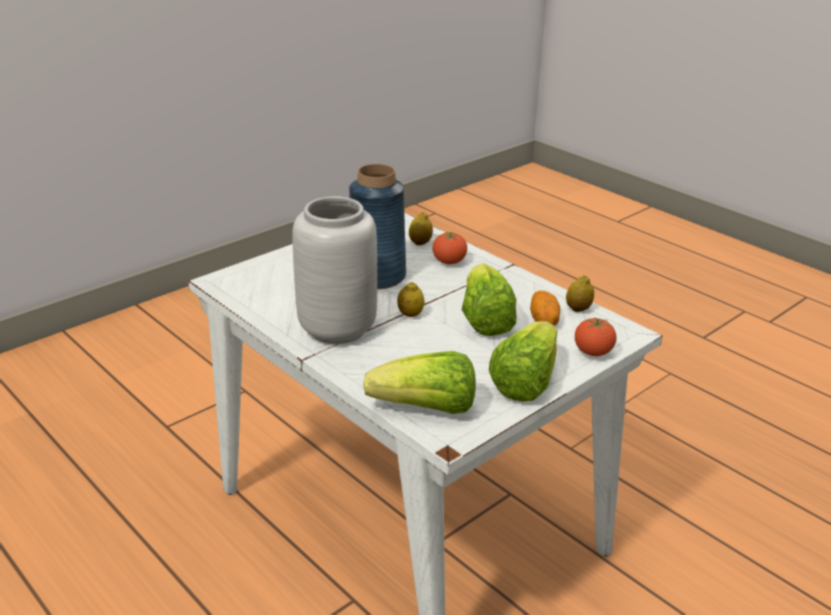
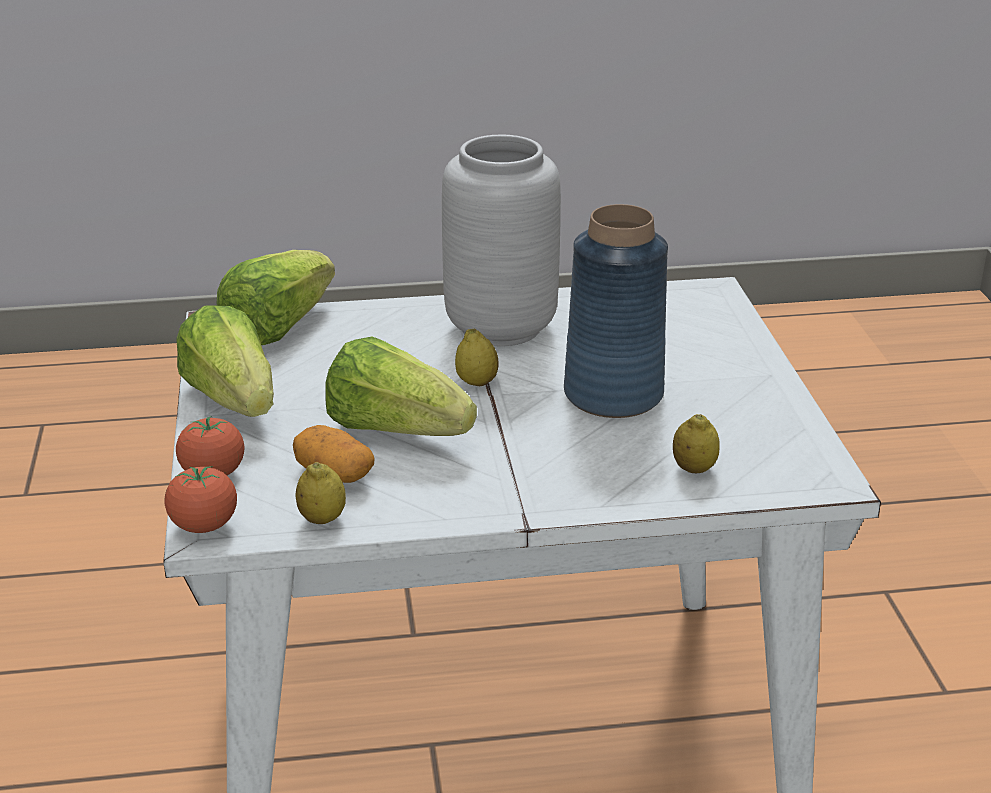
camera: 125 degrees right, 0 degrees up
tomato [432,232,467,264] -> tomato moved to [165,466,237,533]

